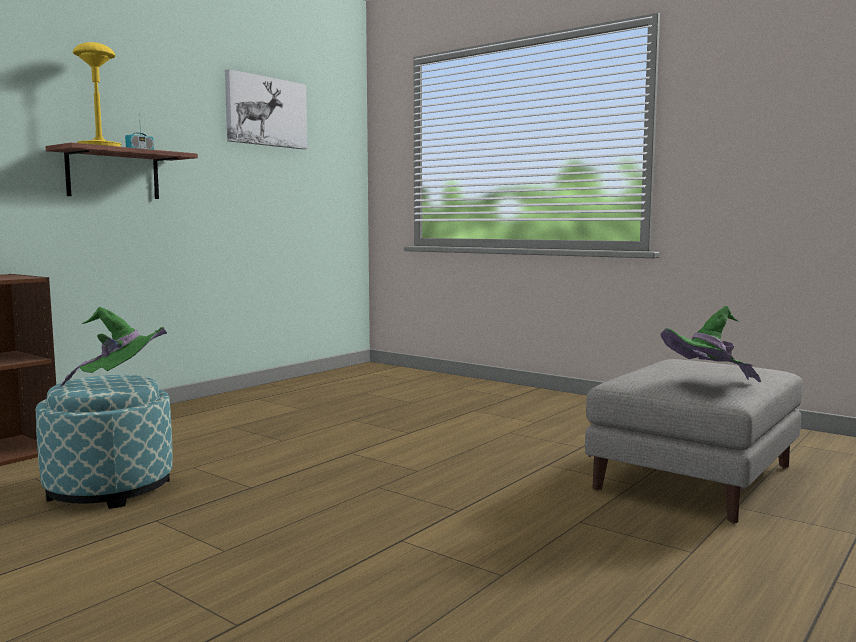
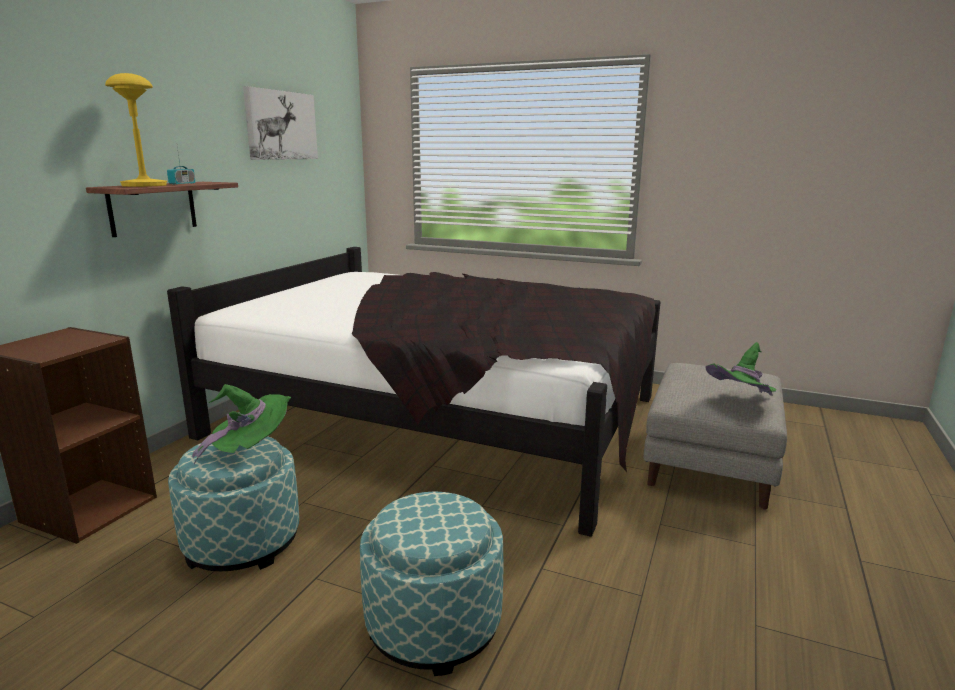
camera: 15 degrees left, 10 degrees up
none -> black bed [167,247,660,537]
none -> ottoman [360,492,503,676]

